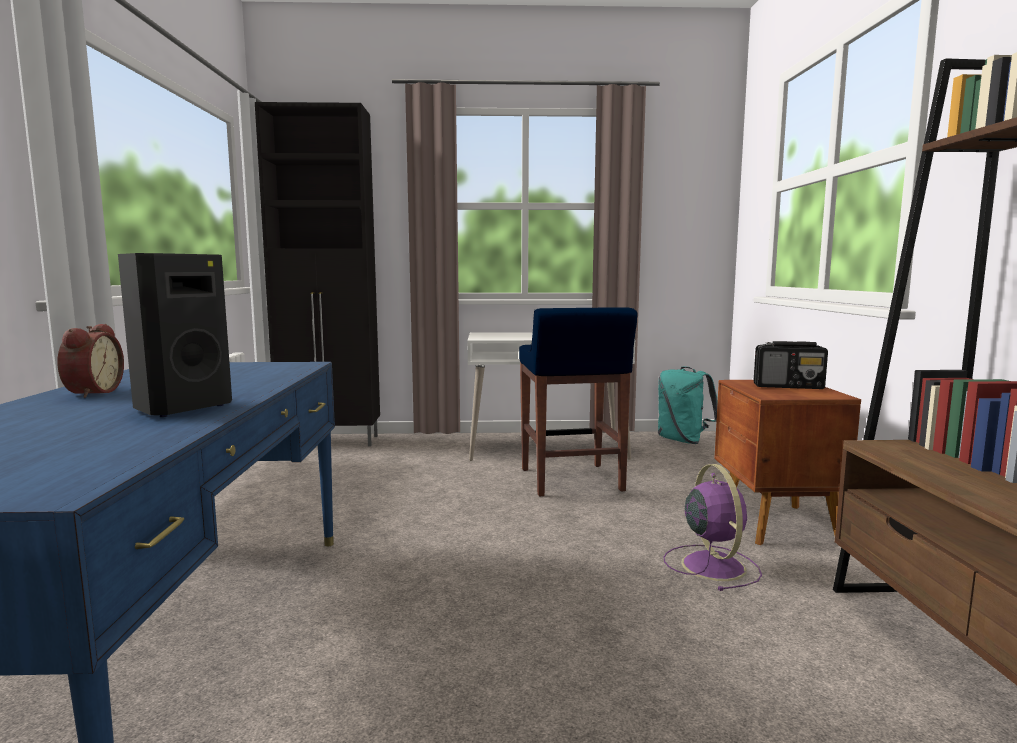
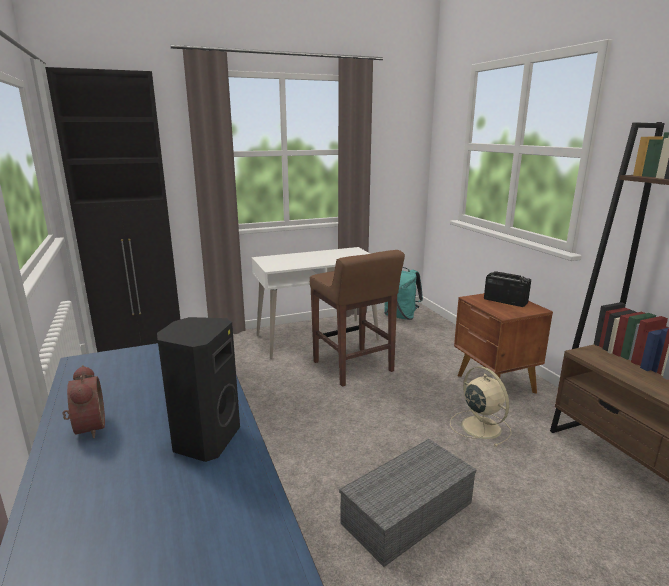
camera: 20 degrees left, 10 degrees up
blue stool [519,307,638,496] -> brown stool [310,250,405,387]
purple fan [664,464,762,591] -> beige fan [450,366,512,447]
radio [754,341,828,389] -> radio turned 135 degrees counterclockwise [484,271,531,307]
none -> grey storage box [339,439,476,567]

